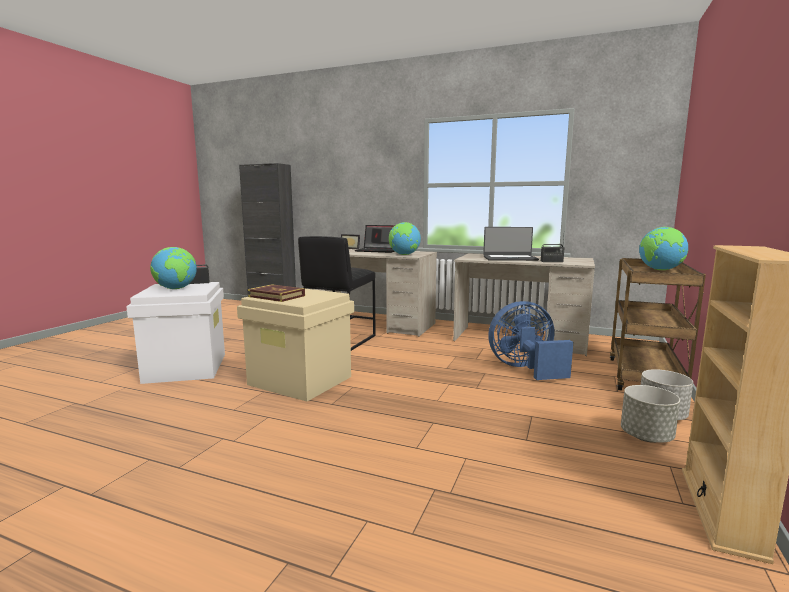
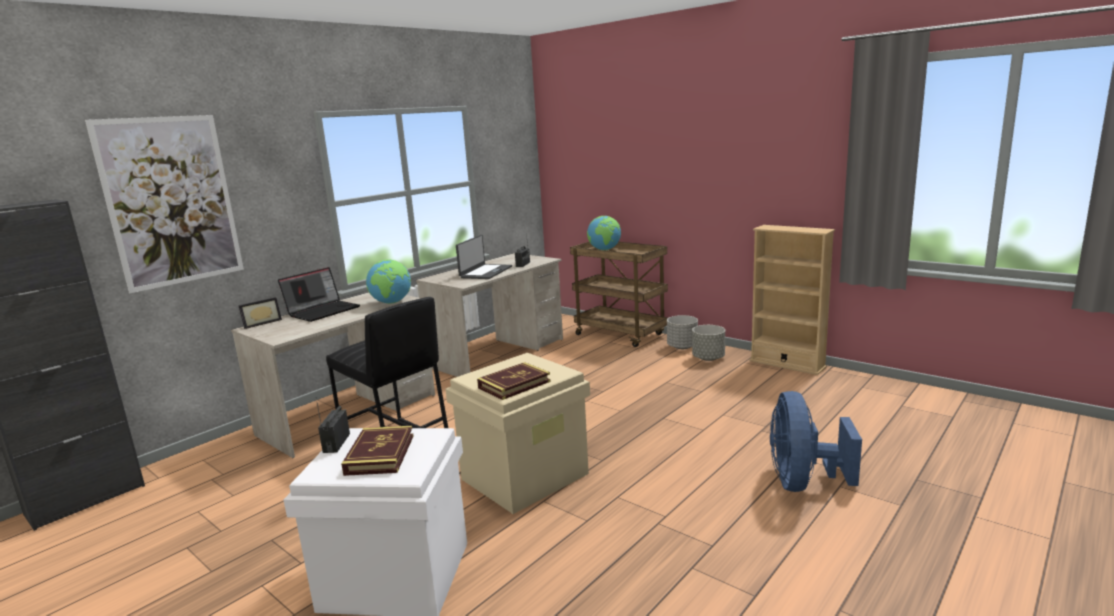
camera: 70 degrees left, 5 degrees up
globe [150,247,197,289] -> book [341,426,413,476]
blue fan [488,301,573,380] -> blue fan moved to [770,391,862,492]
none -> picture [85,115,244,293]

